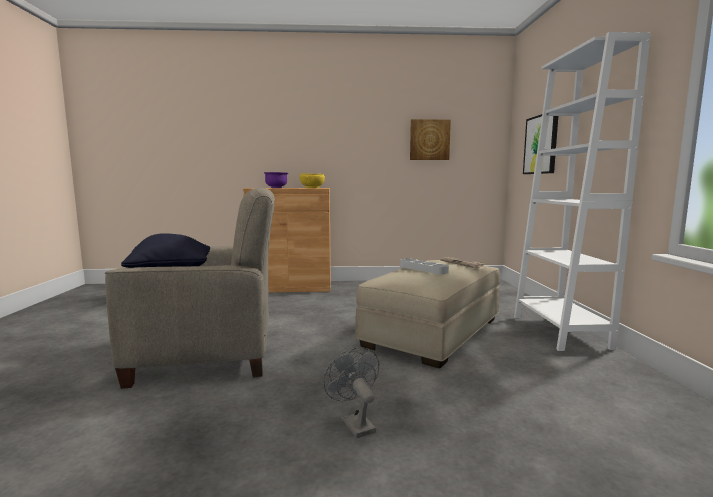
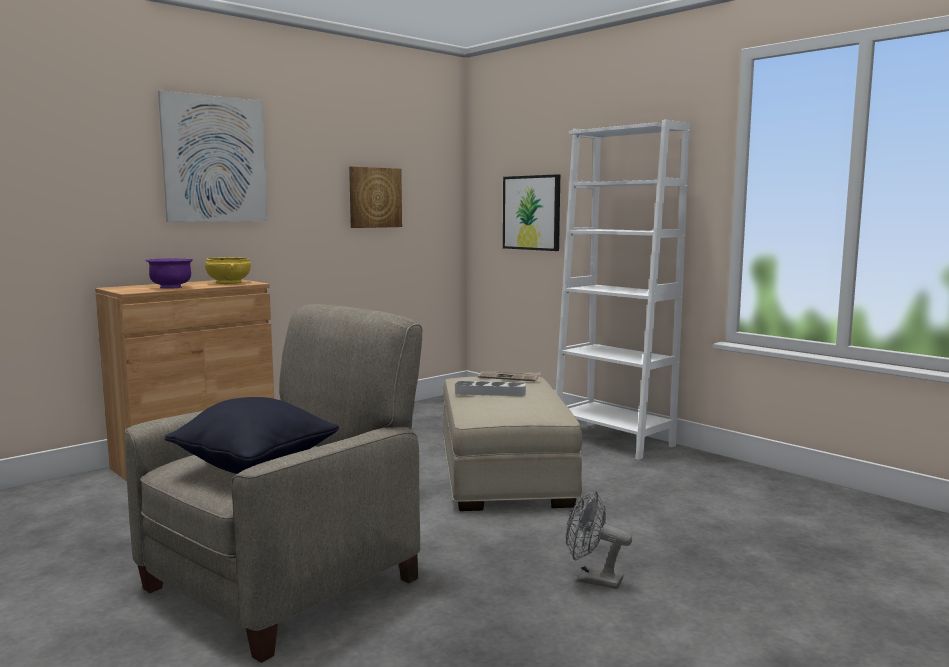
camera: 40 degrees left, 0 degrees up
none -> picture [158,90,268,222]

